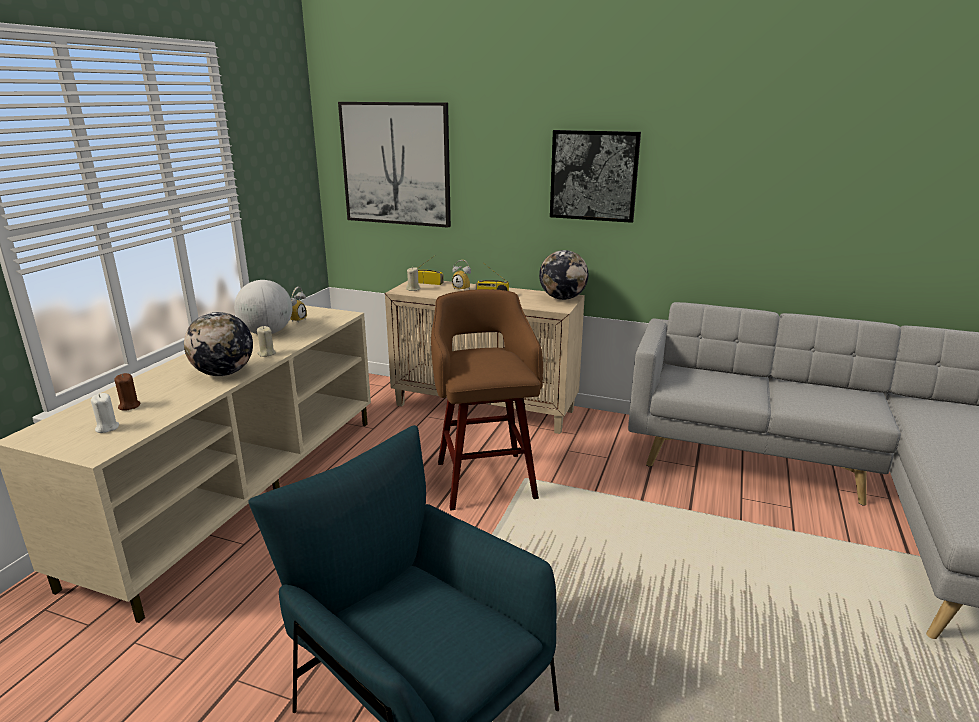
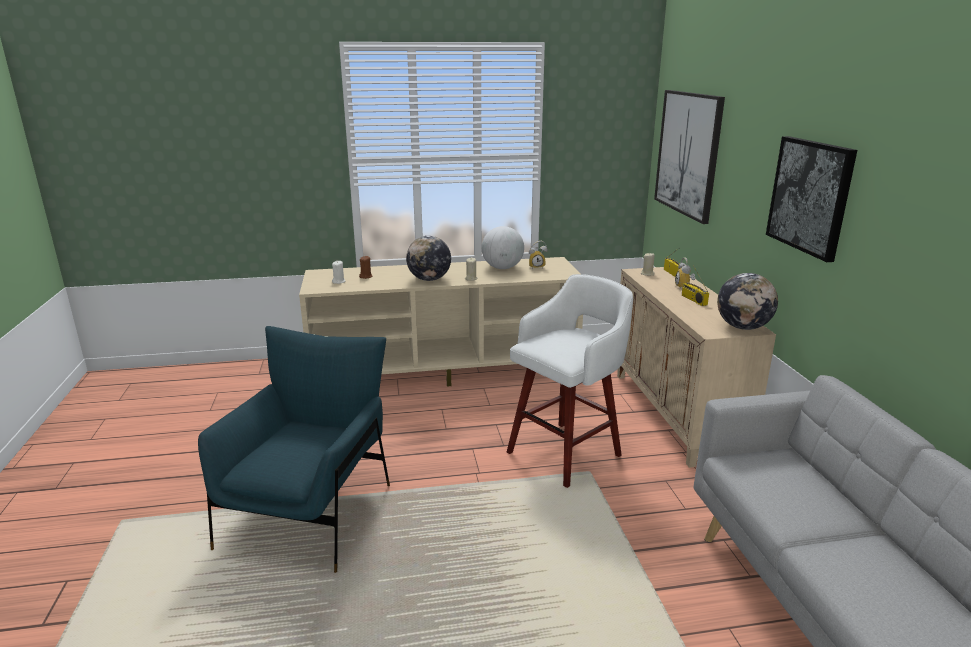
camera: 60 degrees right, 0 degrees up
brown stool [431,289,543,510] -> white stool [507,274,633,488]

